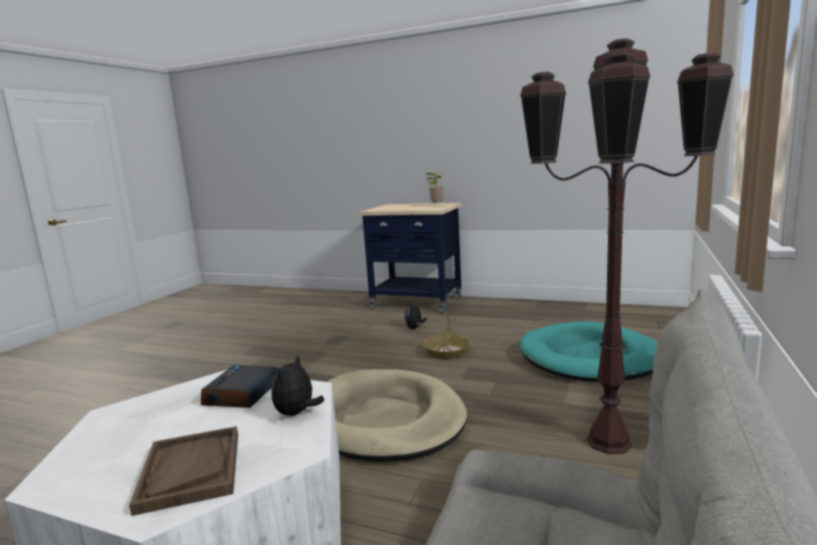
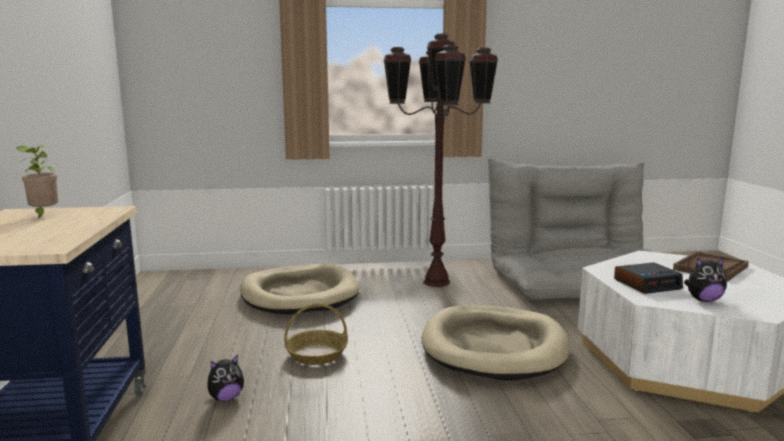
camera: 120 degrees left, 0 degrees up
plush toy [271,354,324,416] -> plush toy moved to [684,258,727,302]
turquoise dog bed [520,321,658,382] -> beige dog bed [240,263,360,315]

